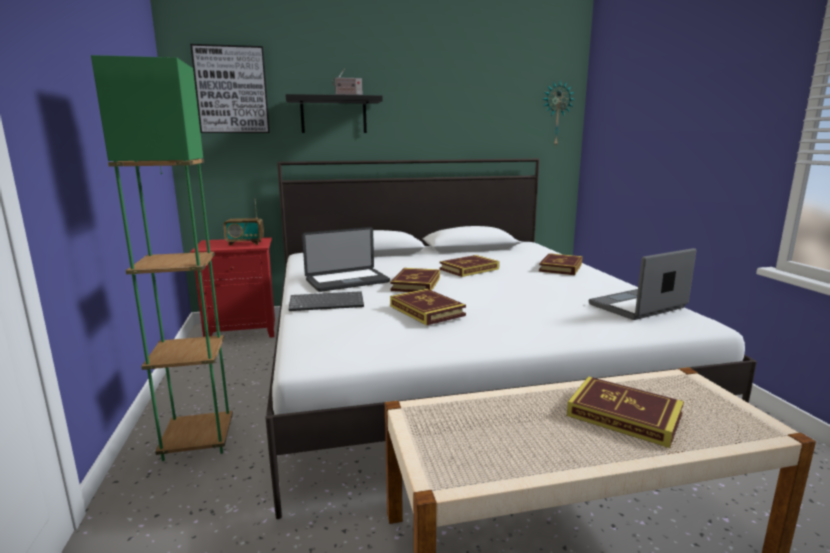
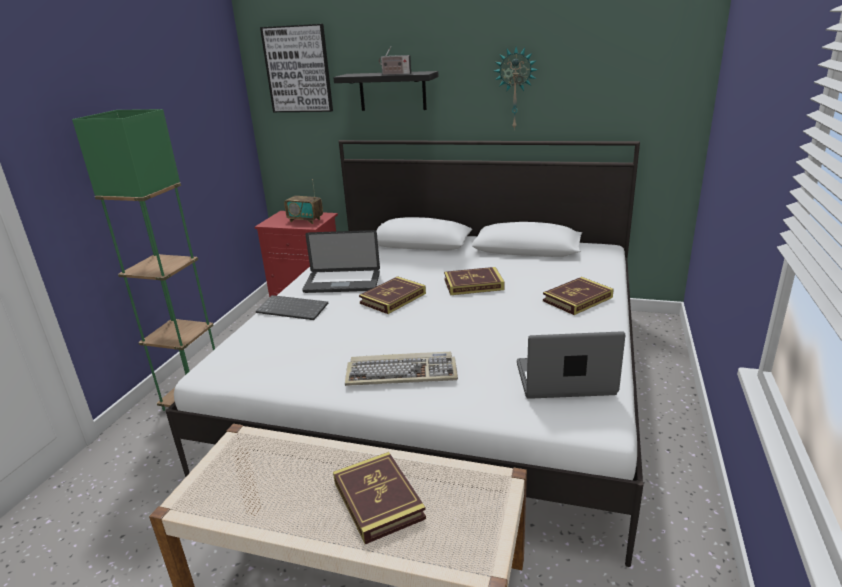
camera: 30 degrees right, 10 degrees up
book [390,289,466,325] -> none
wall clock [543,80,575,148] -> wall clock moved to [494,47,538,130]
none -> keyboard [345,352,458,386]

